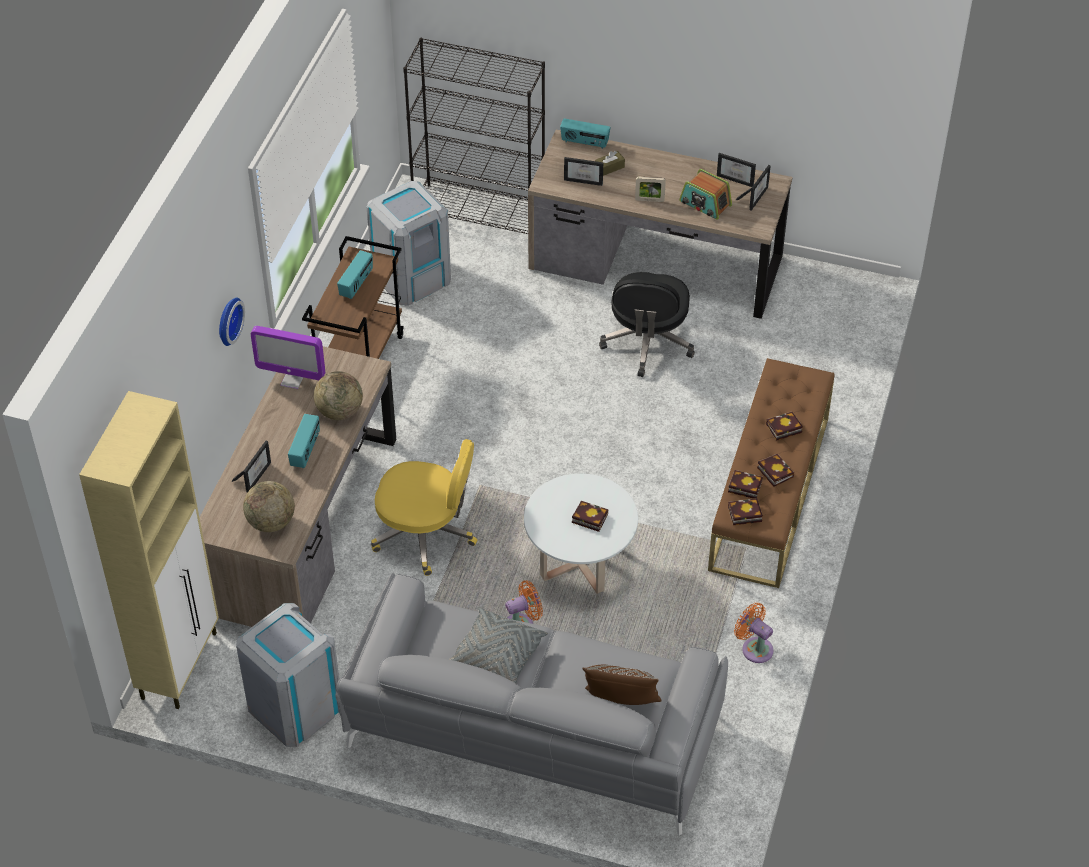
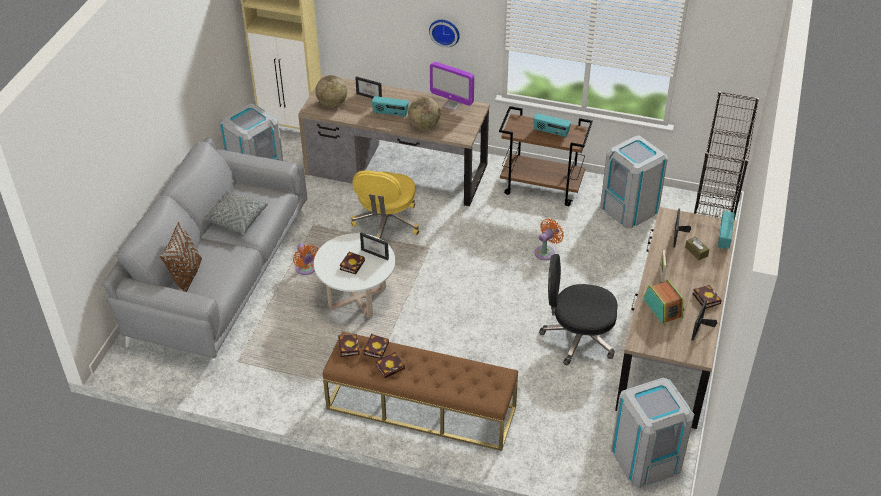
camera: 90 degrees right, 5 degrees down
monitor [251,326,325,389] -> monitor turned 75 degrees counterclockwise [430,62,474,111]
radio [679,169,732,220] -> radio turned 120 degrees clockwise [643,279,684,325]
orange fan [734,603,773,663] -> orange fan moved to [535,219,564,260]
picture frame [736,165,771,211] -> picture frame moved to [360,233,389,260]
book [766,412,803,441] -> book moved to [693,285,722,309]
none -> grey trash can [611,378,694,488]

